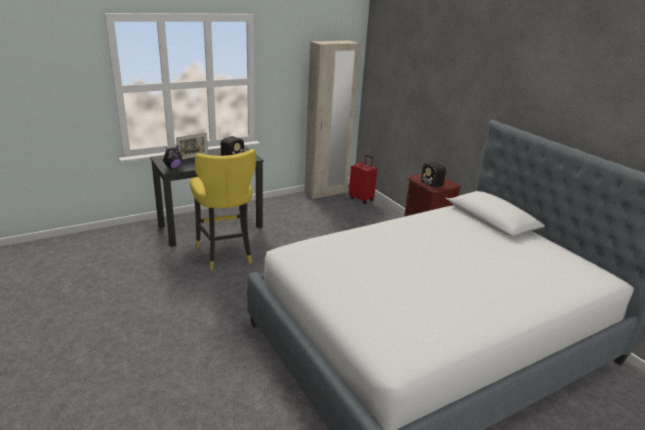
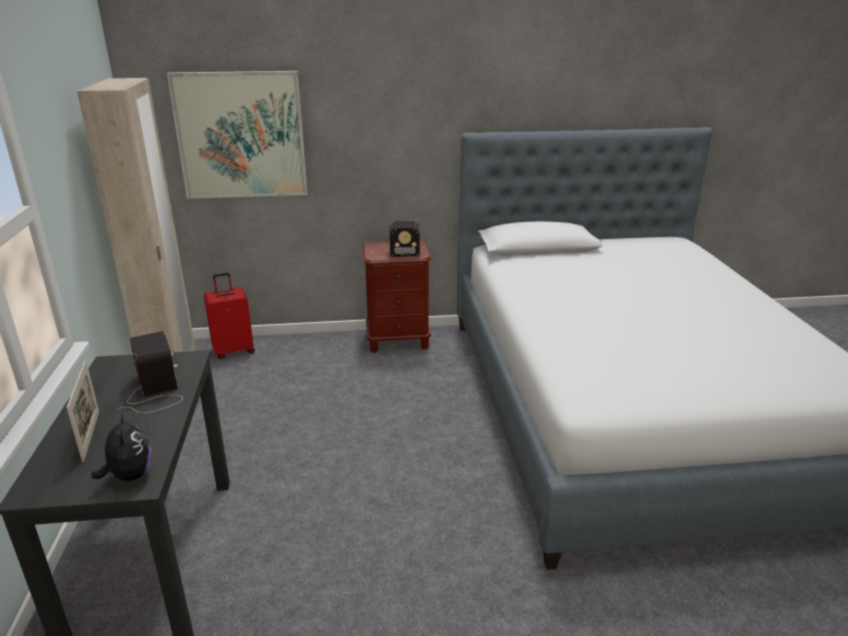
camera: 65 degrees left, 0 degrees up
yellow stool [190,149,256,269] -> none
none -> picture [167,71,308,199]

